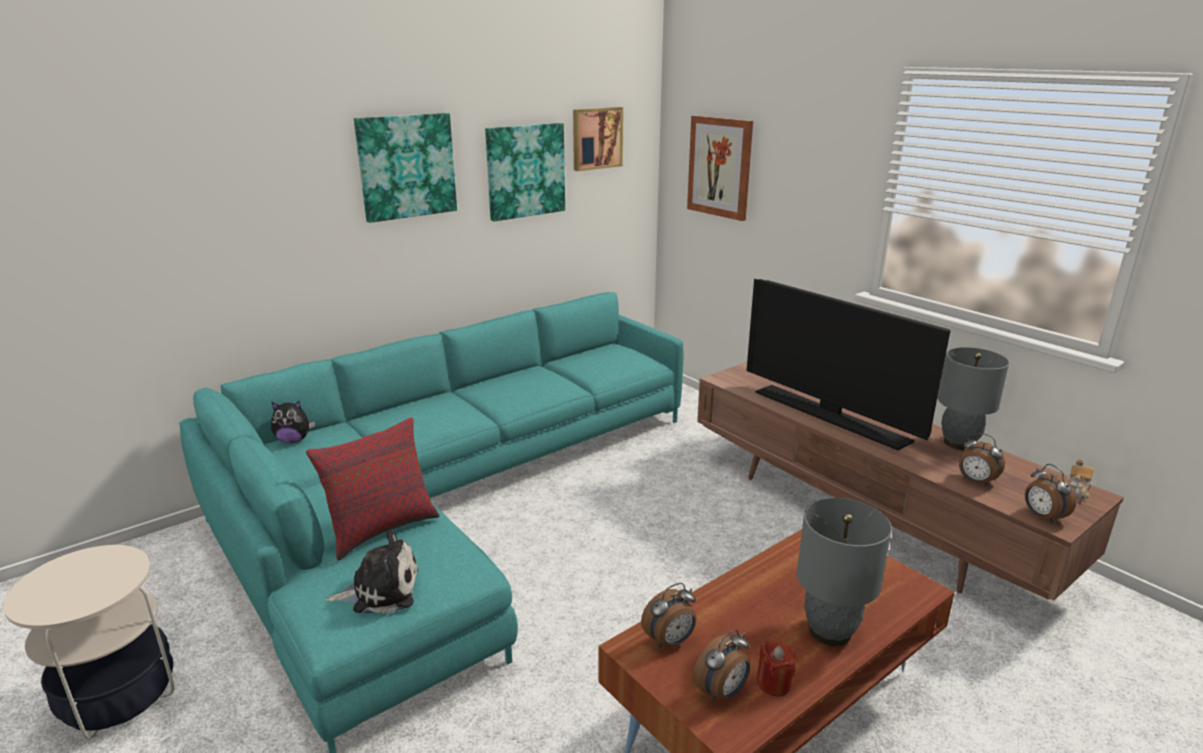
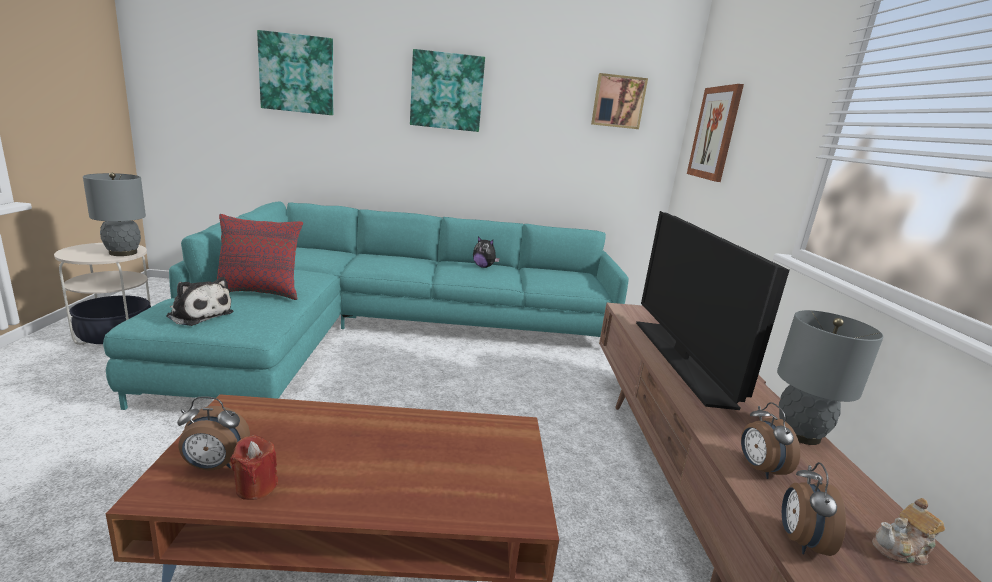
camera: 35 degrees right, 5 degrees down
plush toy [271,401,315,443] -> plush toy moved to [473,236,500,268]
picture [485,123,565,221] -> picture moved to [257,30,333,115]
alarm clock [641,583,697,648] -> none
grey table lamp [797,498,892,646] -> grey table lamp moved to [83,173,146,256]

